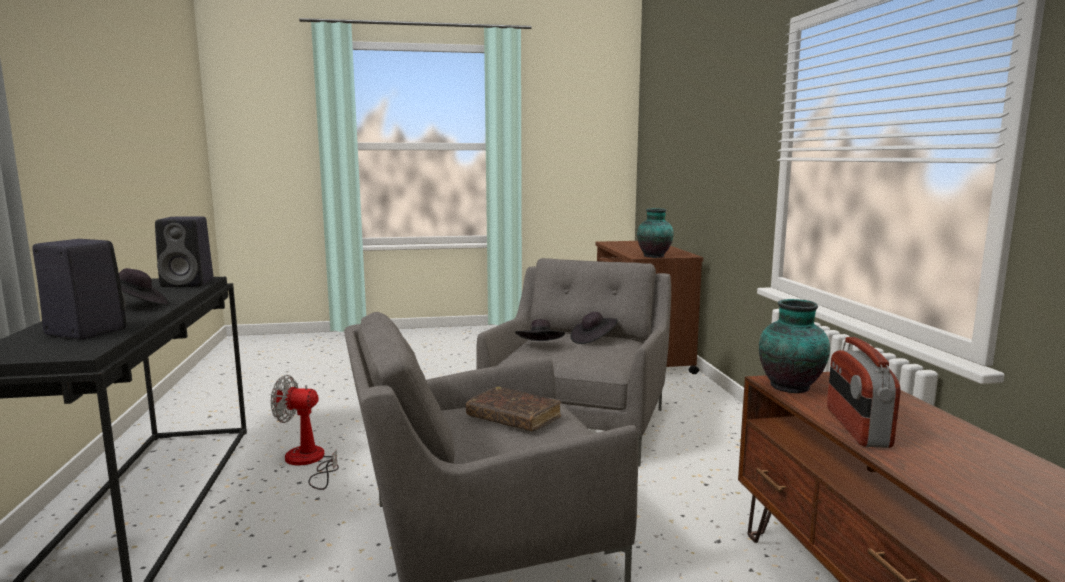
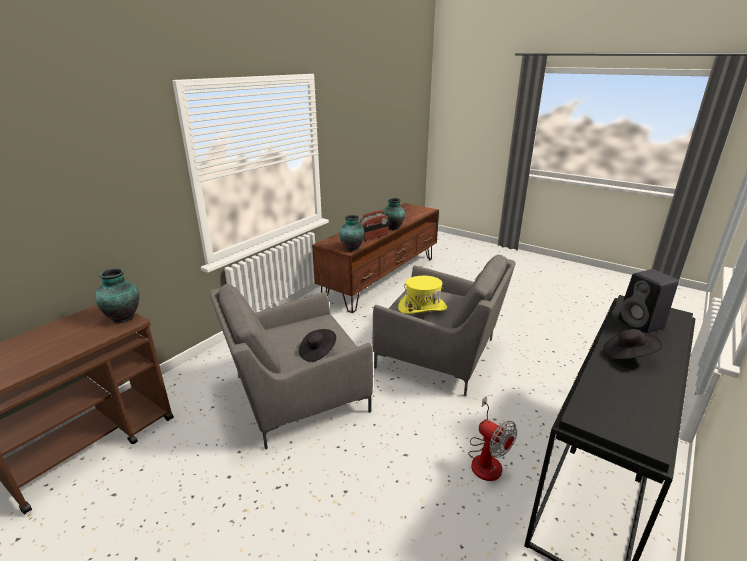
camera: 135 degrees left, 15 degrees up
black speaker [155,216,214,287] -> none
brown book [466,386,561,431] -> yellow hat [398,276,447,314]
black hat [570,312,618,344] -> none
none -> vase [382,198,405,230]

